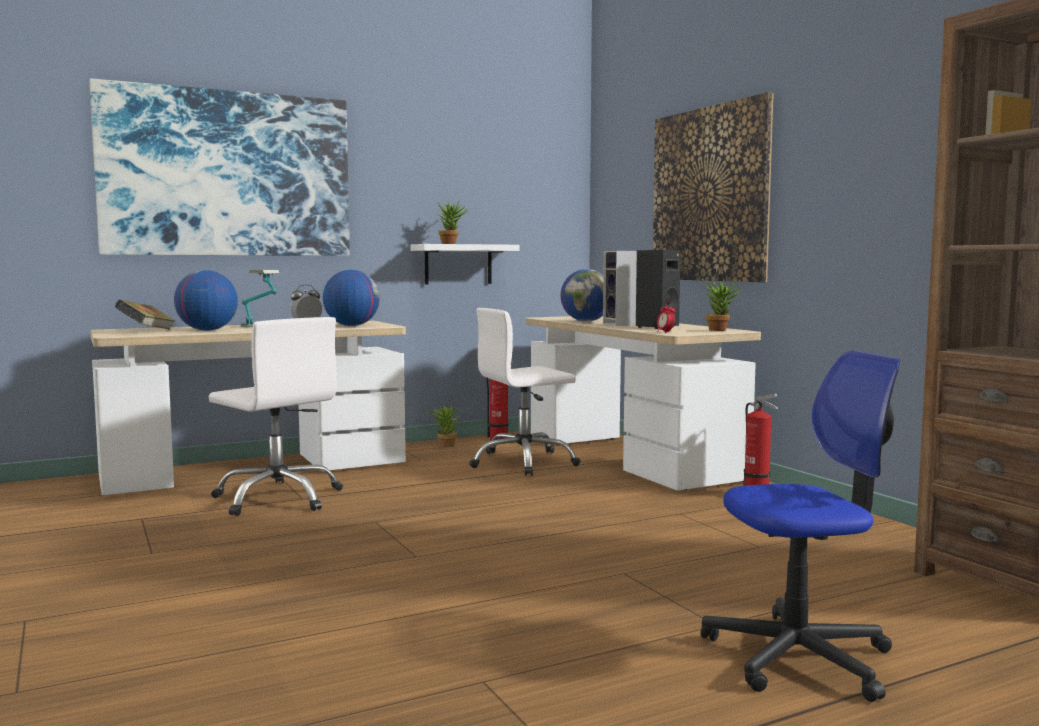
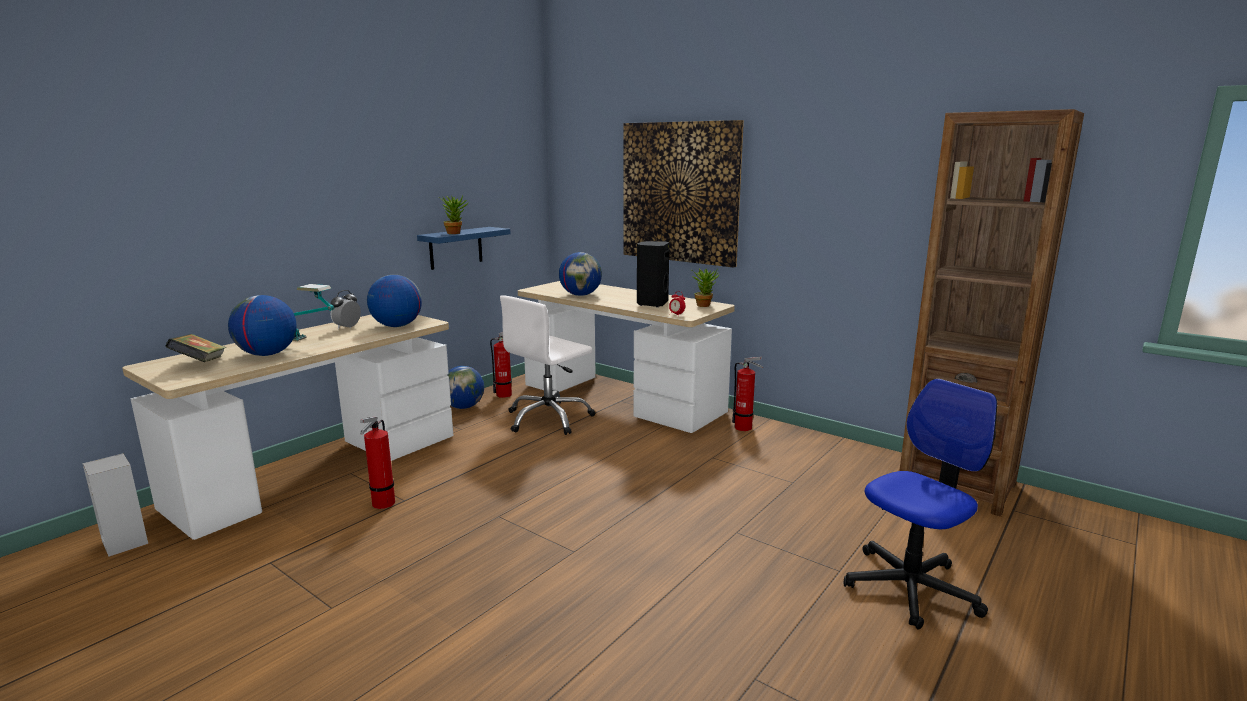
camera: 25 degrees left, 10 degrees up
picture [89,79,350,256] -> none
white office chair [209,317,343,516] -> fire extinguisher [360,417,395,509]
white shelf [411,244,520,285] -> blue shelf [417,227,511,270]
potted plant [428,403,460,447] -> globe [447,366,484,409]
speaker [603,251,637,326] -> speaker moved to [82,453,148,557]

